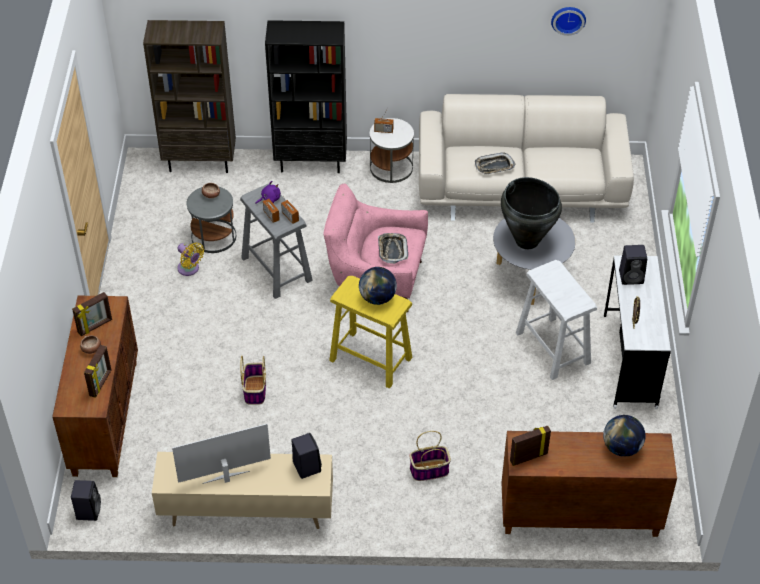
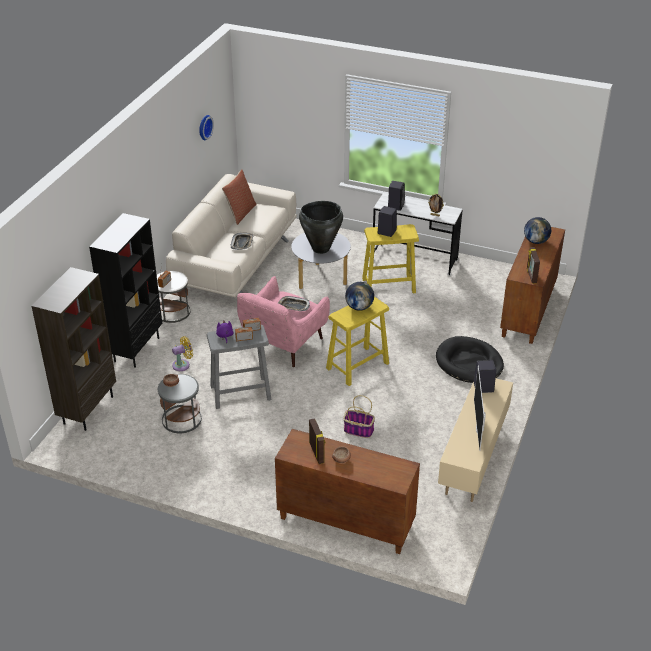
camera: 70 degrees left, 10 degrees down
black speaker [71,480,101,521] -> black speaker moved to [378,206,397,237]
picture frame [84,345,111,398] -> none
yellow fan [177,242,204,276] -> yellow fan moved to [172,336,193,371]
basket [409,431,451,481] -> black dog bed [436,336,504,383]
white stool [516,260,597,380] -> yellow stool [362,224,419,293]
none -> pillow [222,169,257,225]

